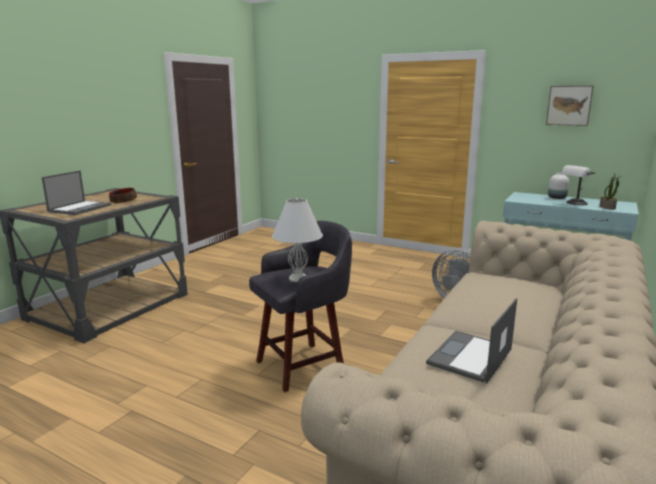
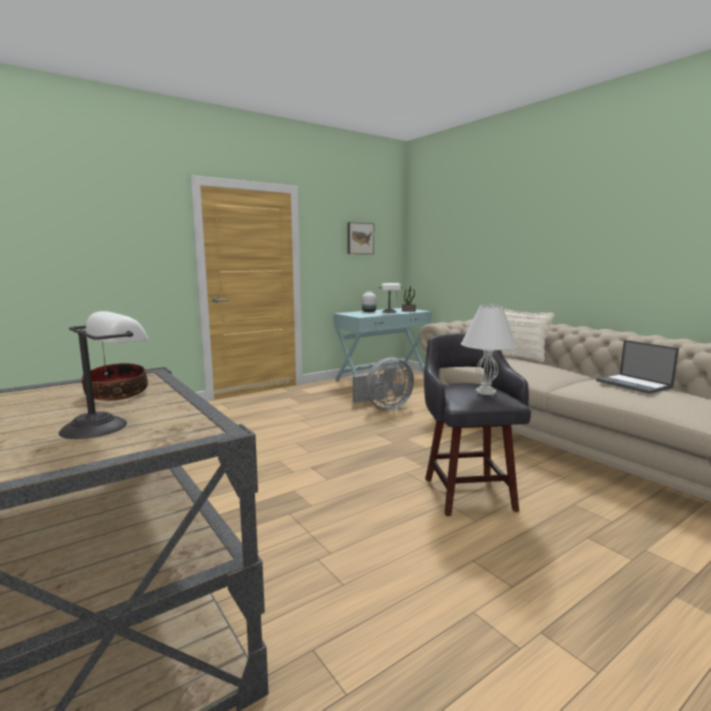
camera: 65 degrees left, 5 degrees down
laptop [42,171,111,215] -> table lamp [59,311,149,439]
none -> beige pillow [501,309,555,362]

